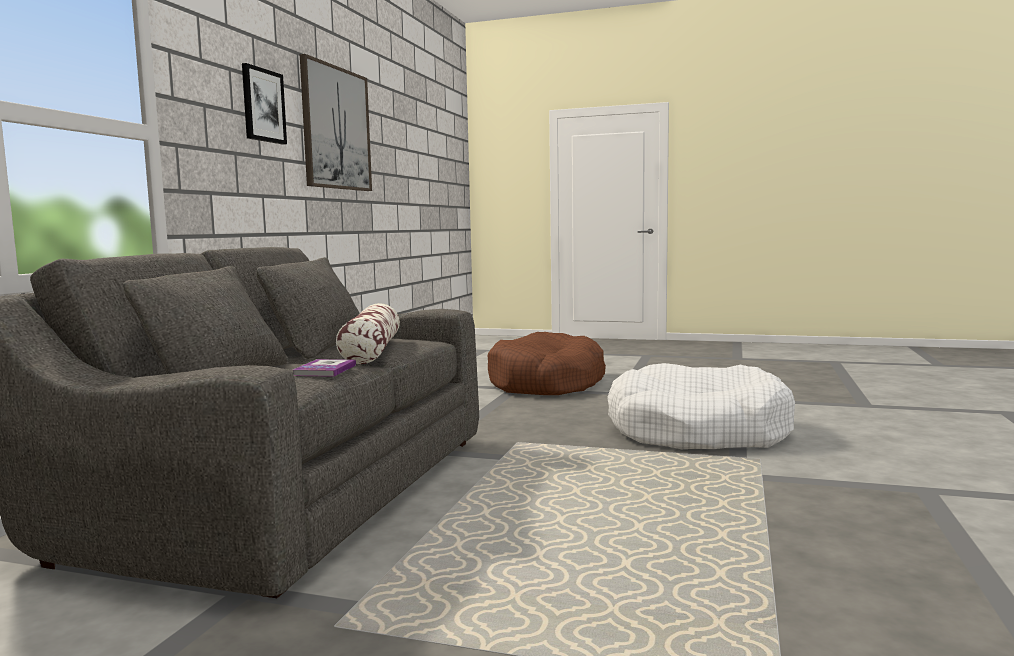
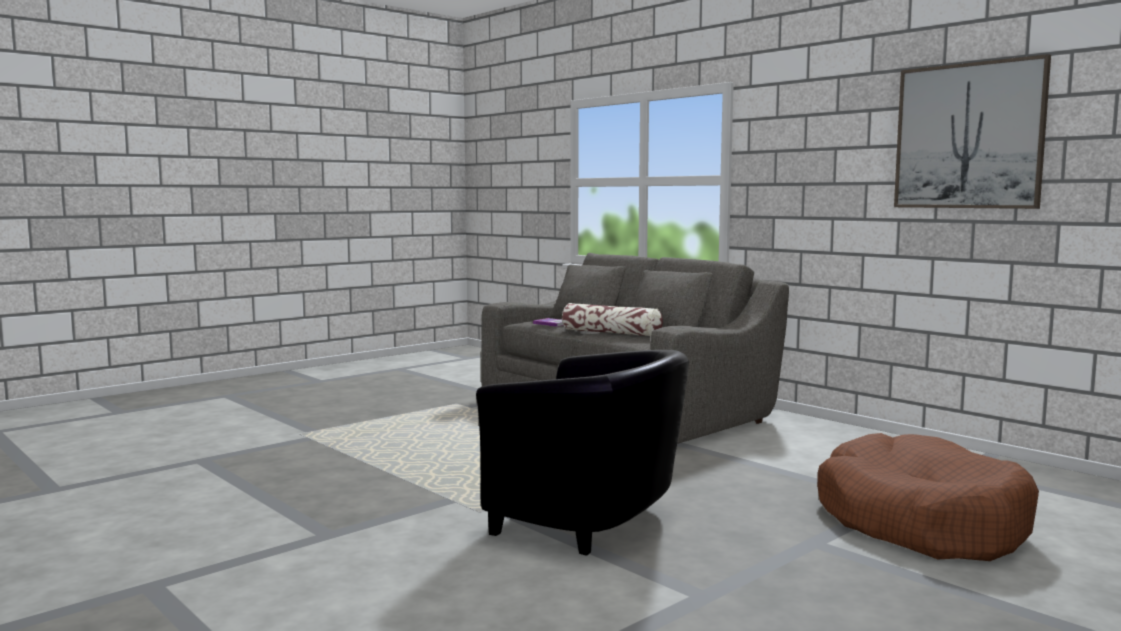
camera: 120 degrees right, 0 degrees up
picture [242,63,287,145] -> none
white dog bed [607,363,795,449] -> black armchair [476,350,689,556]

